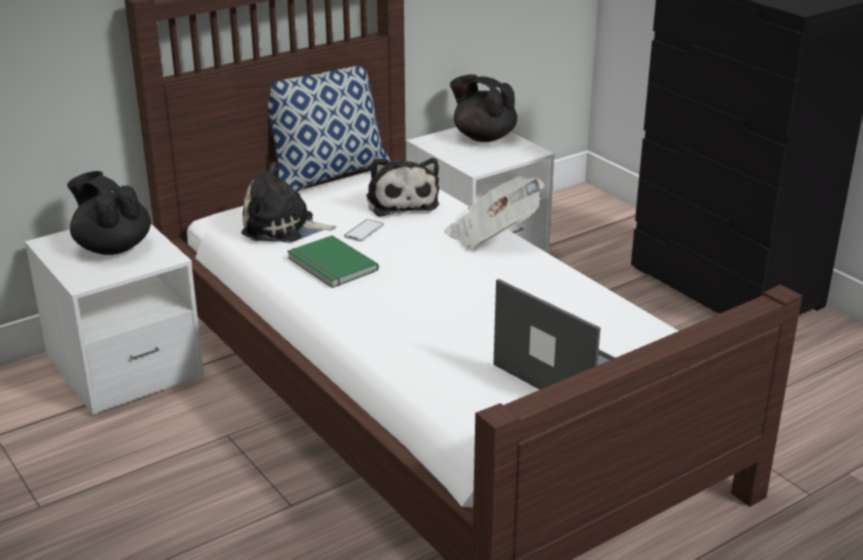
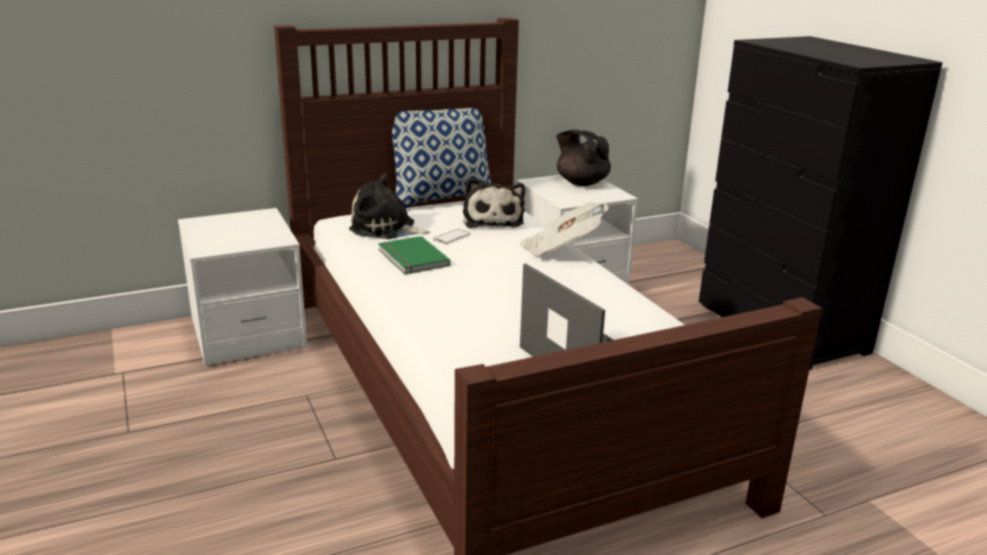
camera: 10 degrees right, 5 degrees down
black teapot [67,171,151,255] -> none

